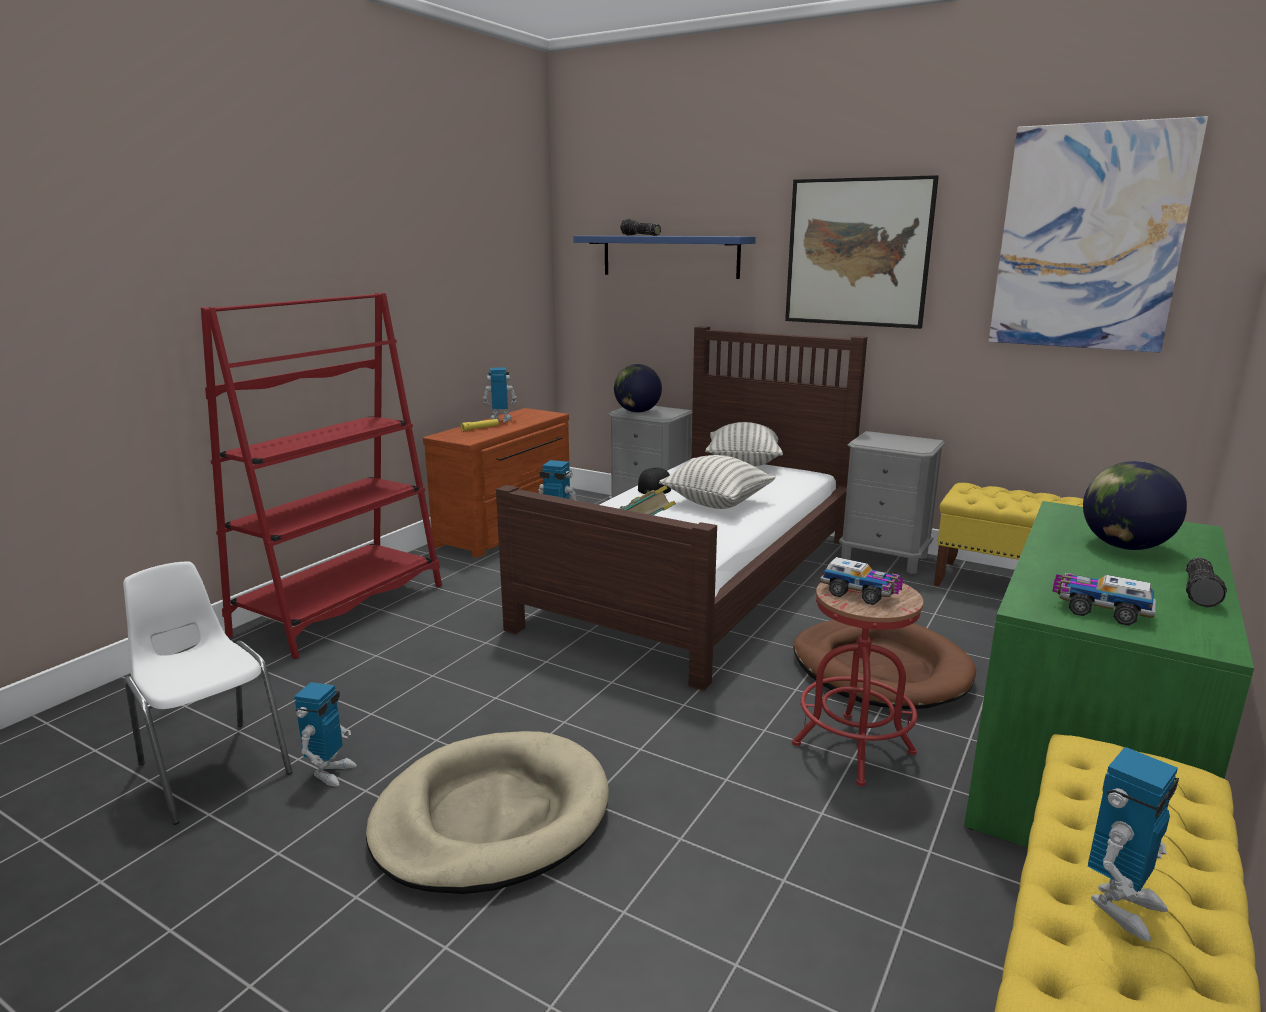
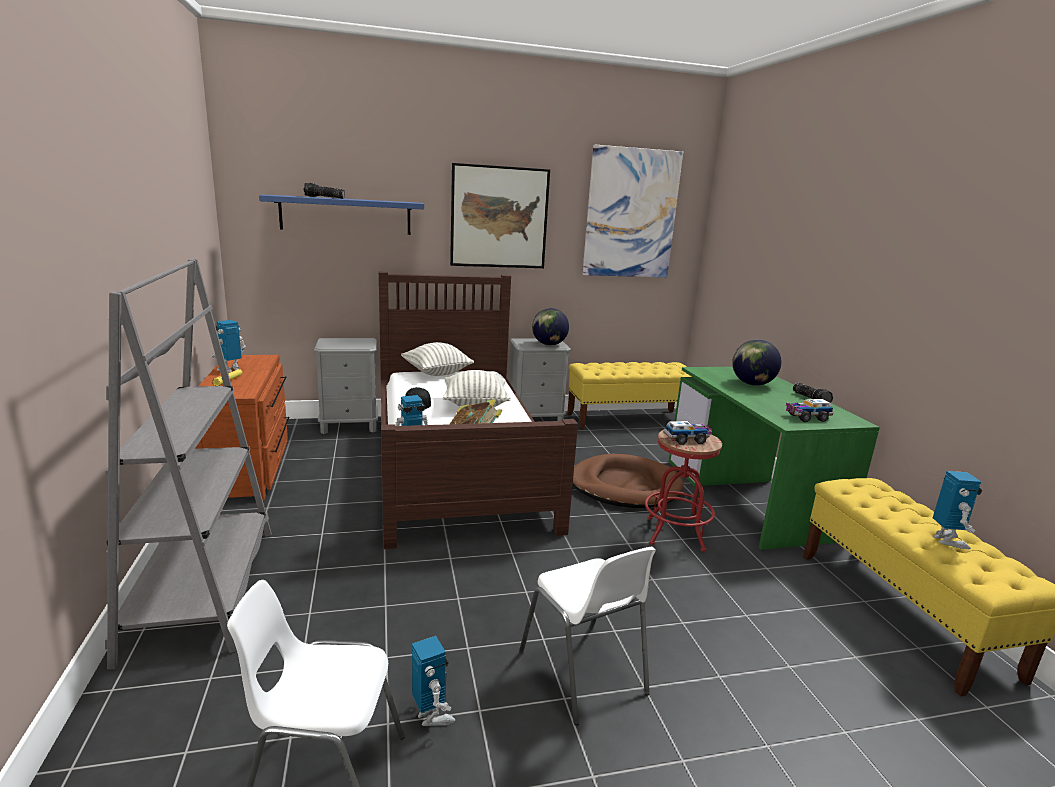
camera: 45 degrees left, 0 degrees up
red bookcase [201,293,442,659] -> grey bookcase [105,259,272,669]
beige dog bed [366,731,609,894] -> white chair [519,546,656,725]
globe [614,364,662,413] -> globe moved to [532,308,569,345]

